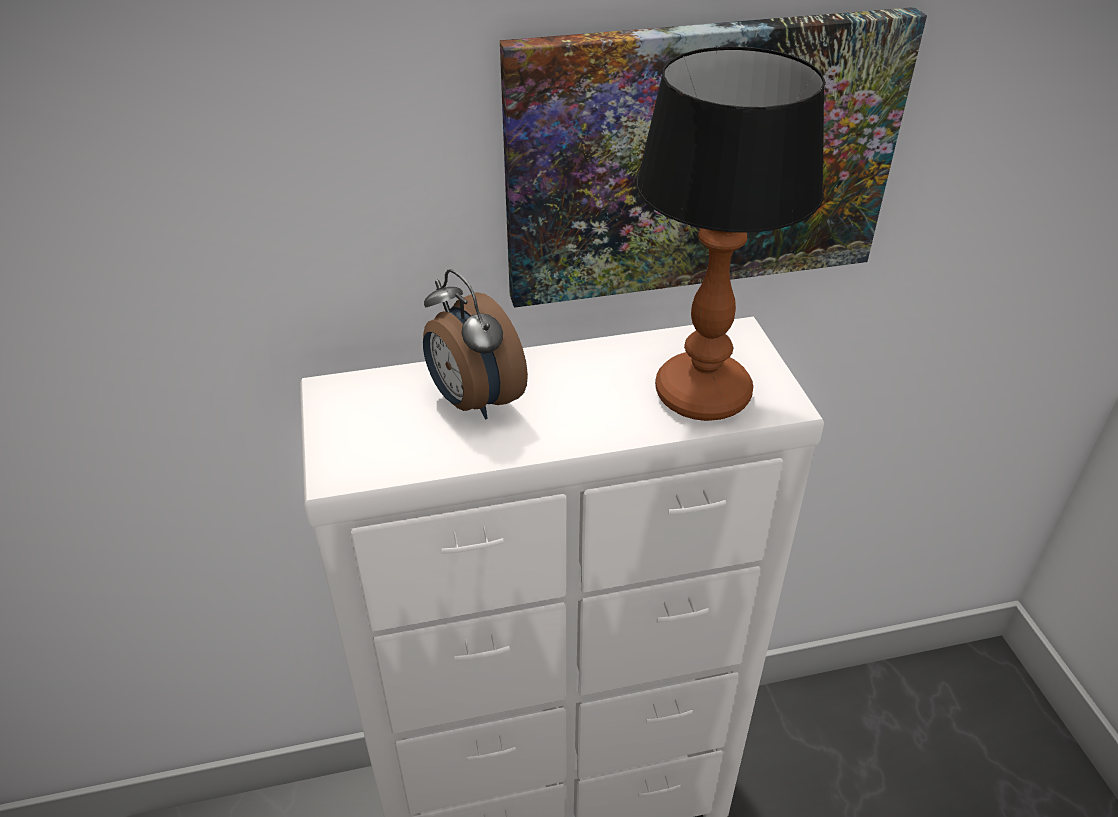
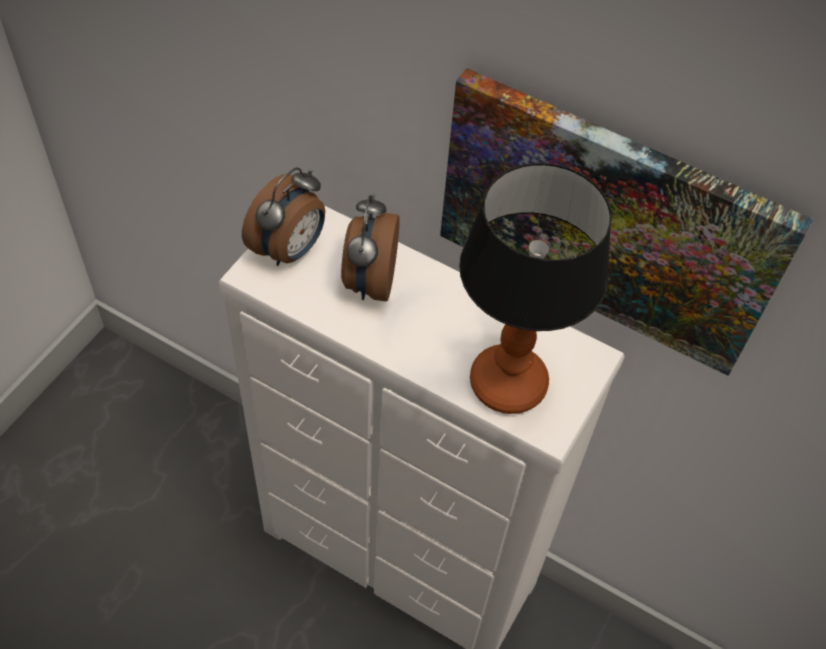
camera: 40 degrees right, 15 degrees up
none -> alarm clock [242,167,325,266]

